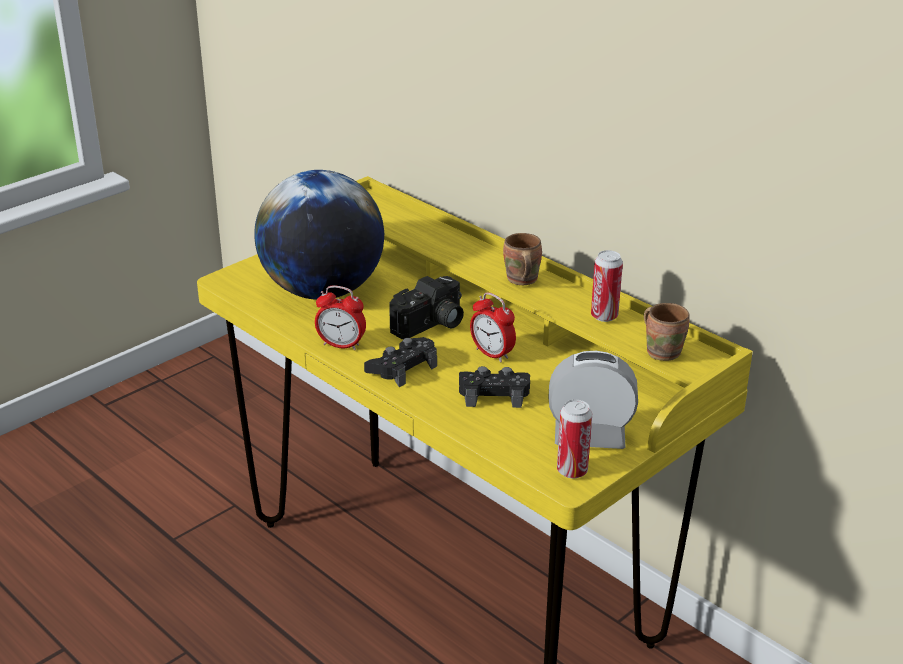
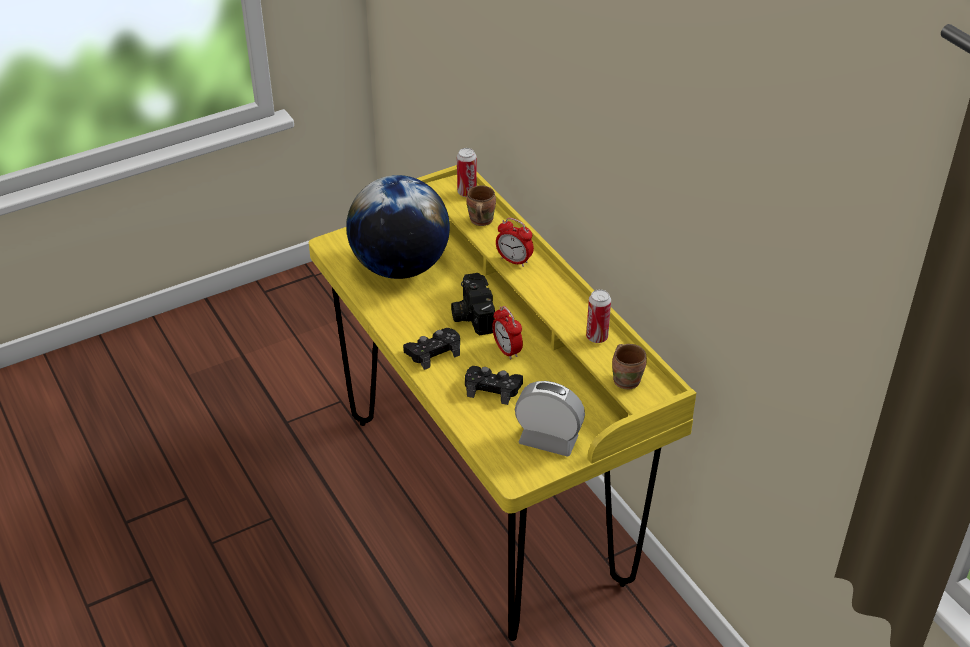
camera: 15 degrees right, 10 degrees up
alarm clock [315,285,366,350] -> alarm clock moved to [496,218,534,267]
camera [389,276,464,339] -> camera turned 105 degrees clockwise [451,273,495,335]
brown mug [503,233,542,285] -> brown mug moved to [466,185,496,226]
can [557,400,592,478] -> can moved to [457,148,477,197]

